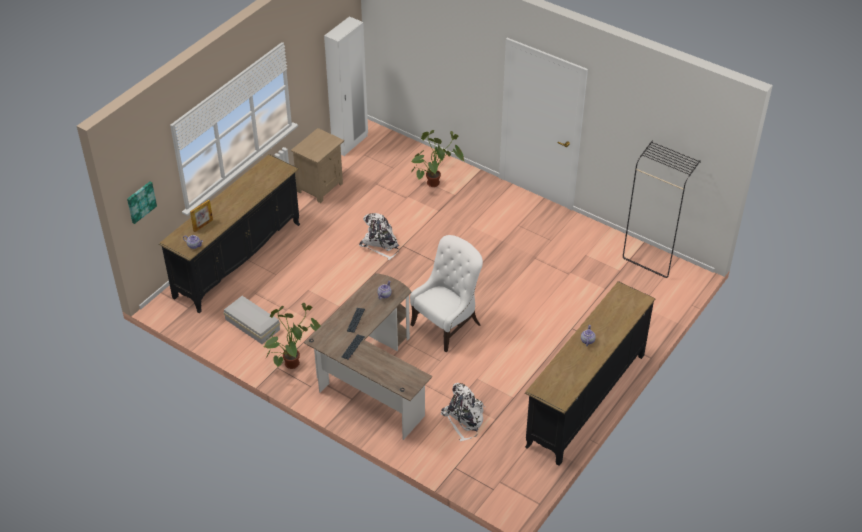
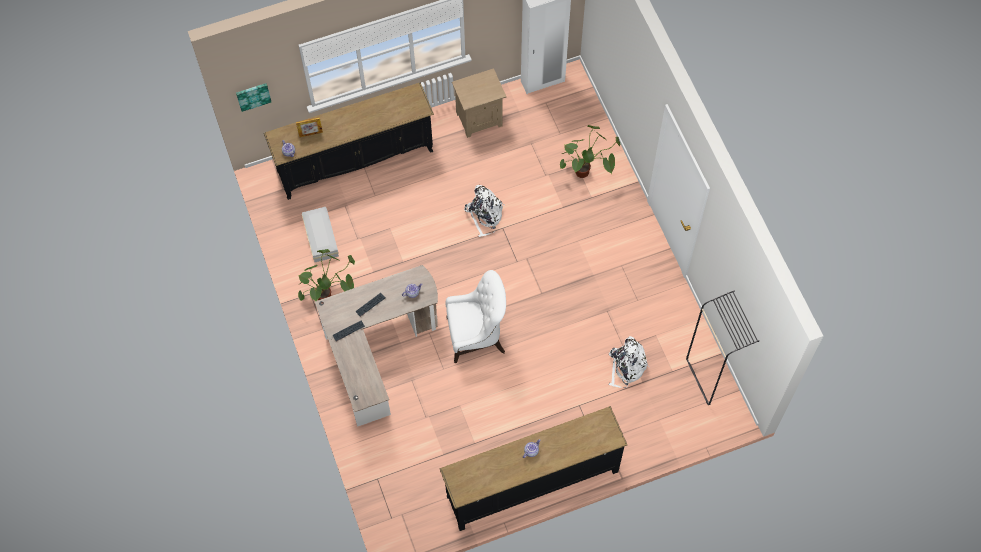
camera: 35 degrees right, 20 degrees up
white backpack [441,383,485,441] -> white backpack moved to [609,336,650,388]

